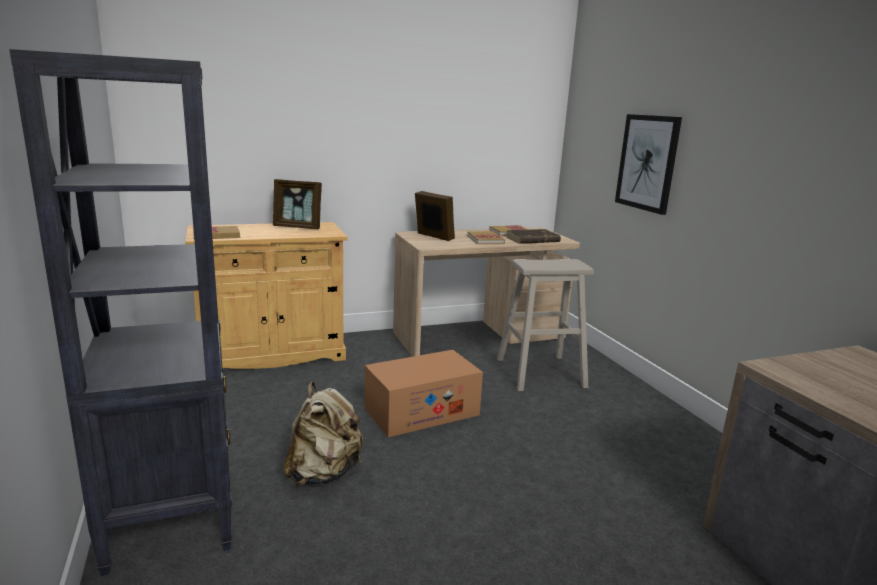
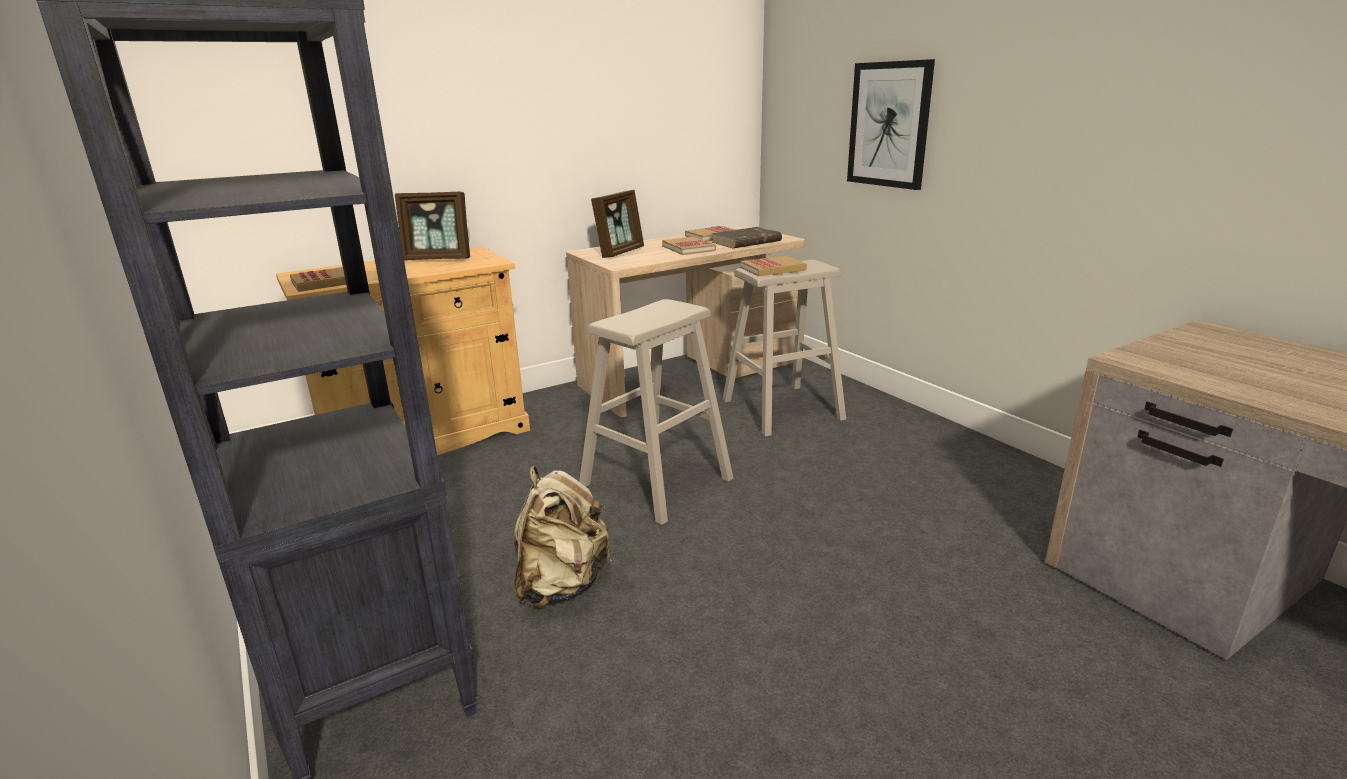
camera: 10 degrees left, 5 degrees up
cardboard box [364,350,483,437] -> beige stool [579,299,733,525]
picture frame [415,191,455,241] -> picture frame turned 90 degrees clockwise [591,190,644,258]
none -> book [740,256,807,276]

